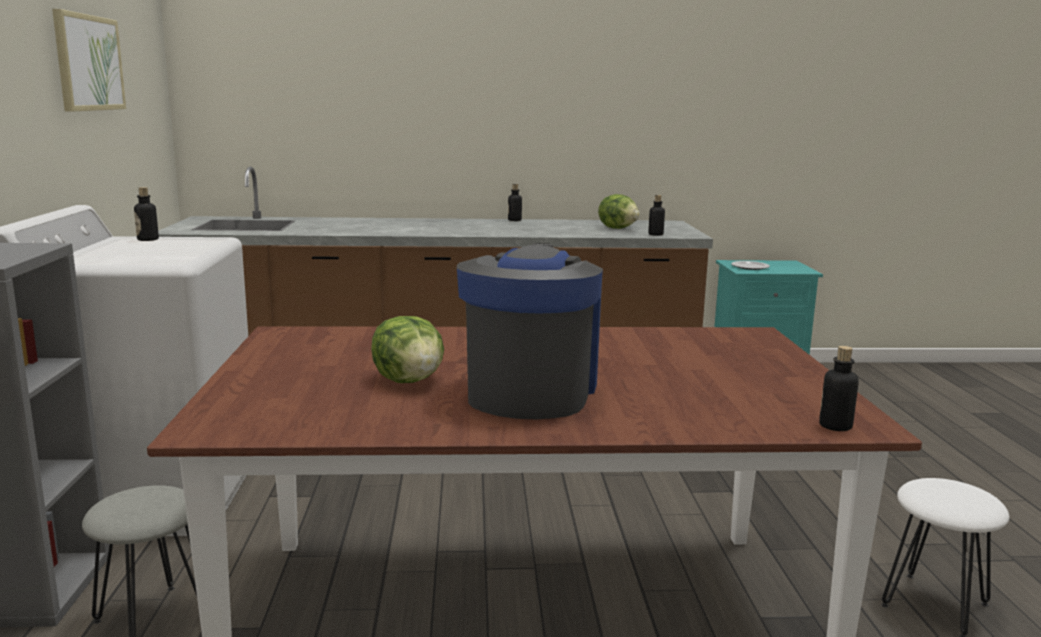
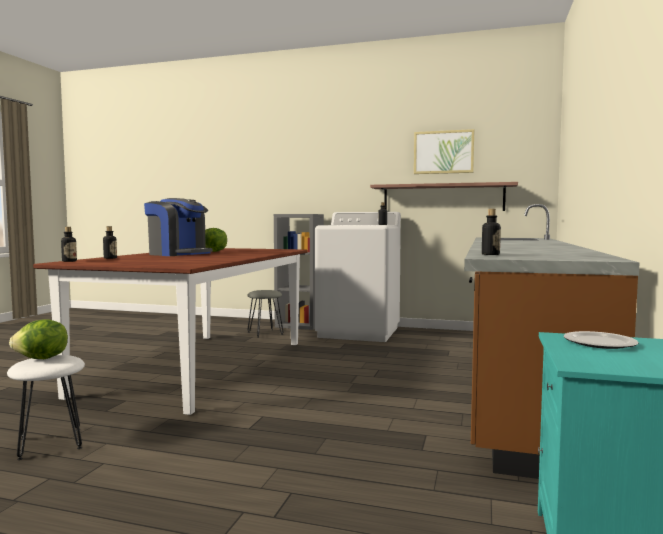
camera: 110 degrees right, 10 degrees down
bottle [508,184,522,221] -> bottle moved to [103,226,117,259]
lettuce [598,194,640,229] -> lettuce moved to [9,319,68,359]
none -> shelf [370,182,518,211]

